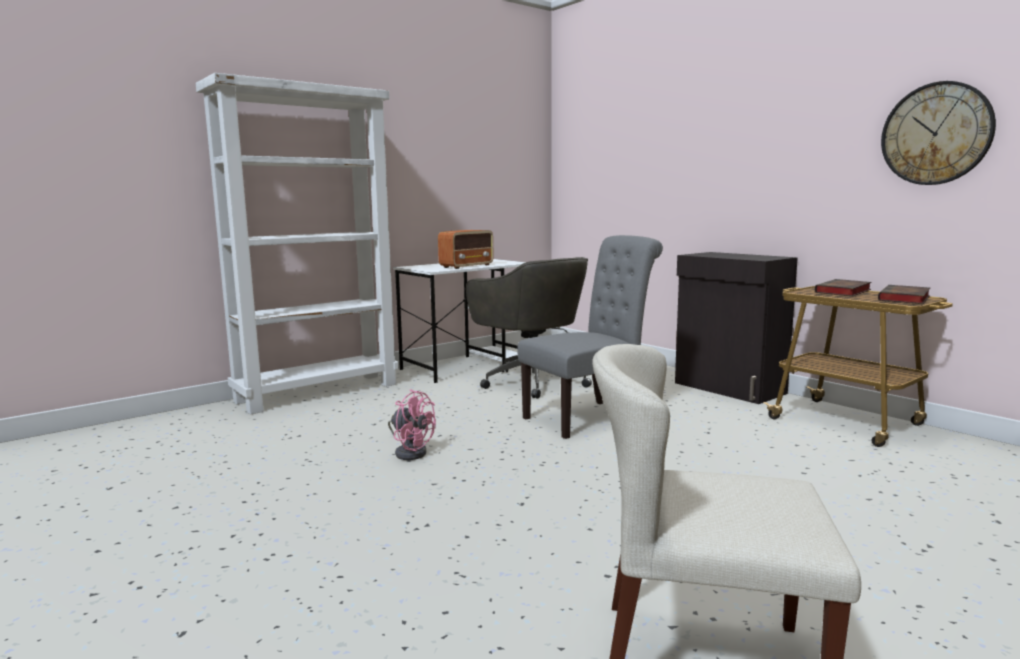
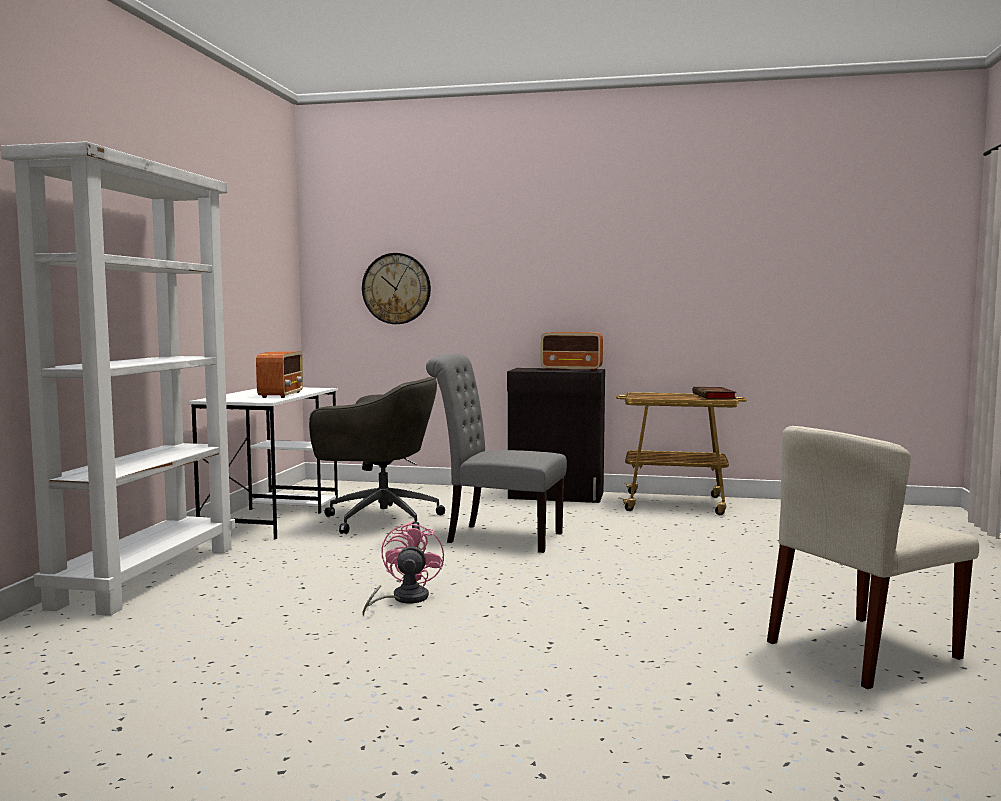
camera: 40 degrees left, 5 degrees down
pink fan [388,389,436,460] -> pink fan turned 75 degrees counterclockwise [363,521,444,616]
grey chair [517,235,663,439] -> grey chair turned 90 degrees counterclockwise [426,353,567,553]
book [815,279,872,297] -> none
wall clock [881,81,996,185] -> wall clock moved to [362,253,431,324]
none -> radio [541,332,603,371]

